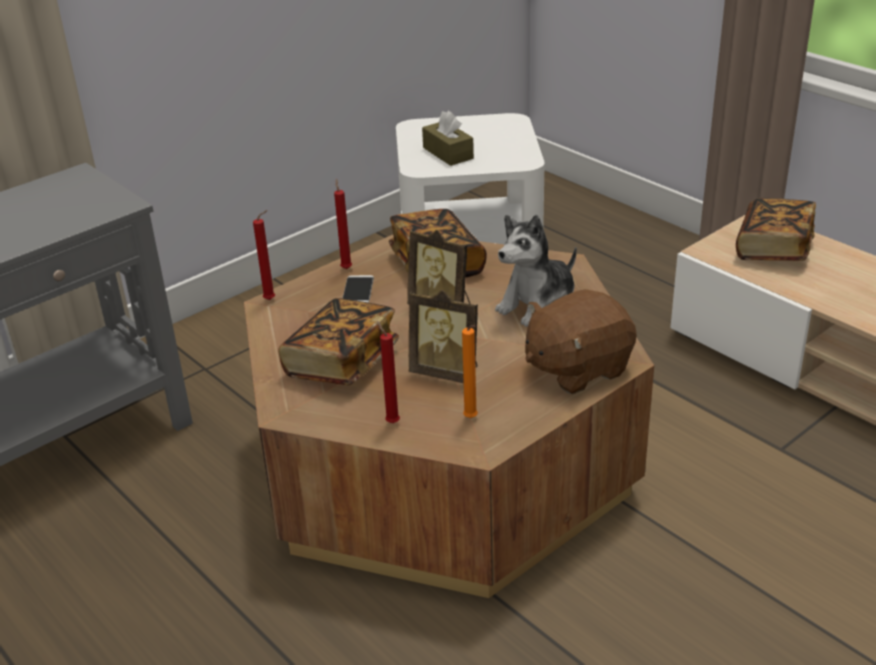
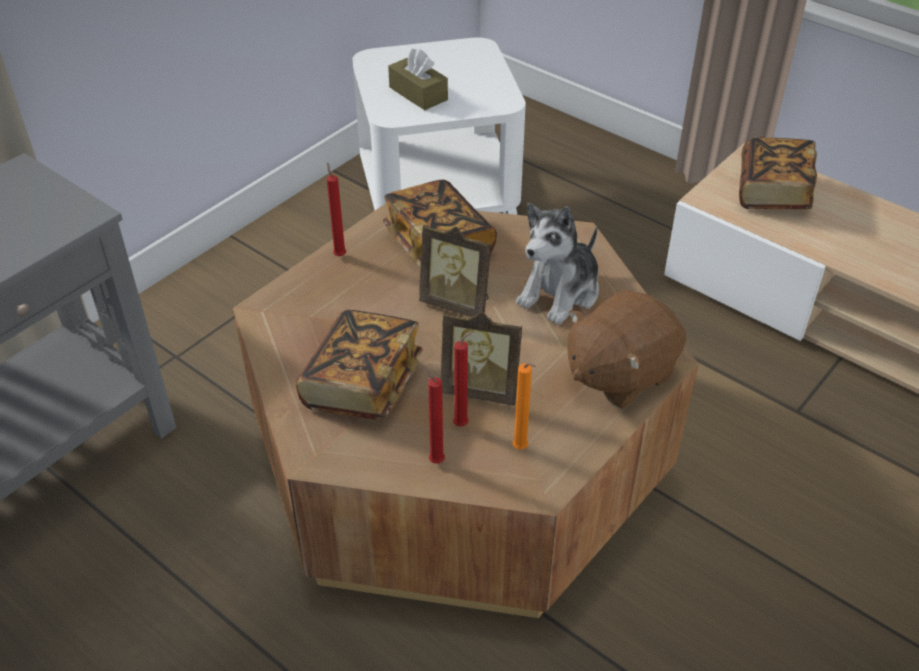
camera: 10 degrees left, 10 degrees up
red candle [253,210,275,300] -> red candle moved to [453,331,474,426]
phone [343,275,374,303] -> none

